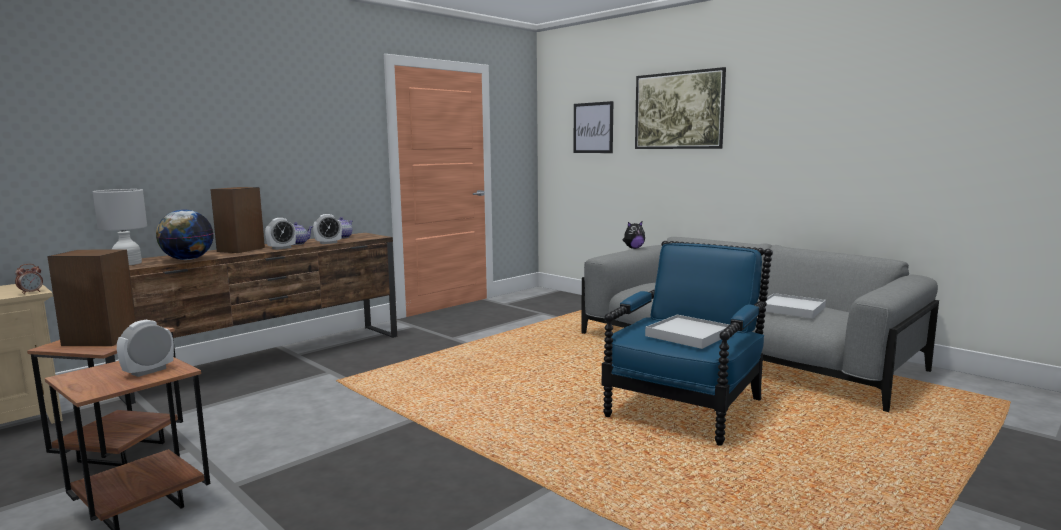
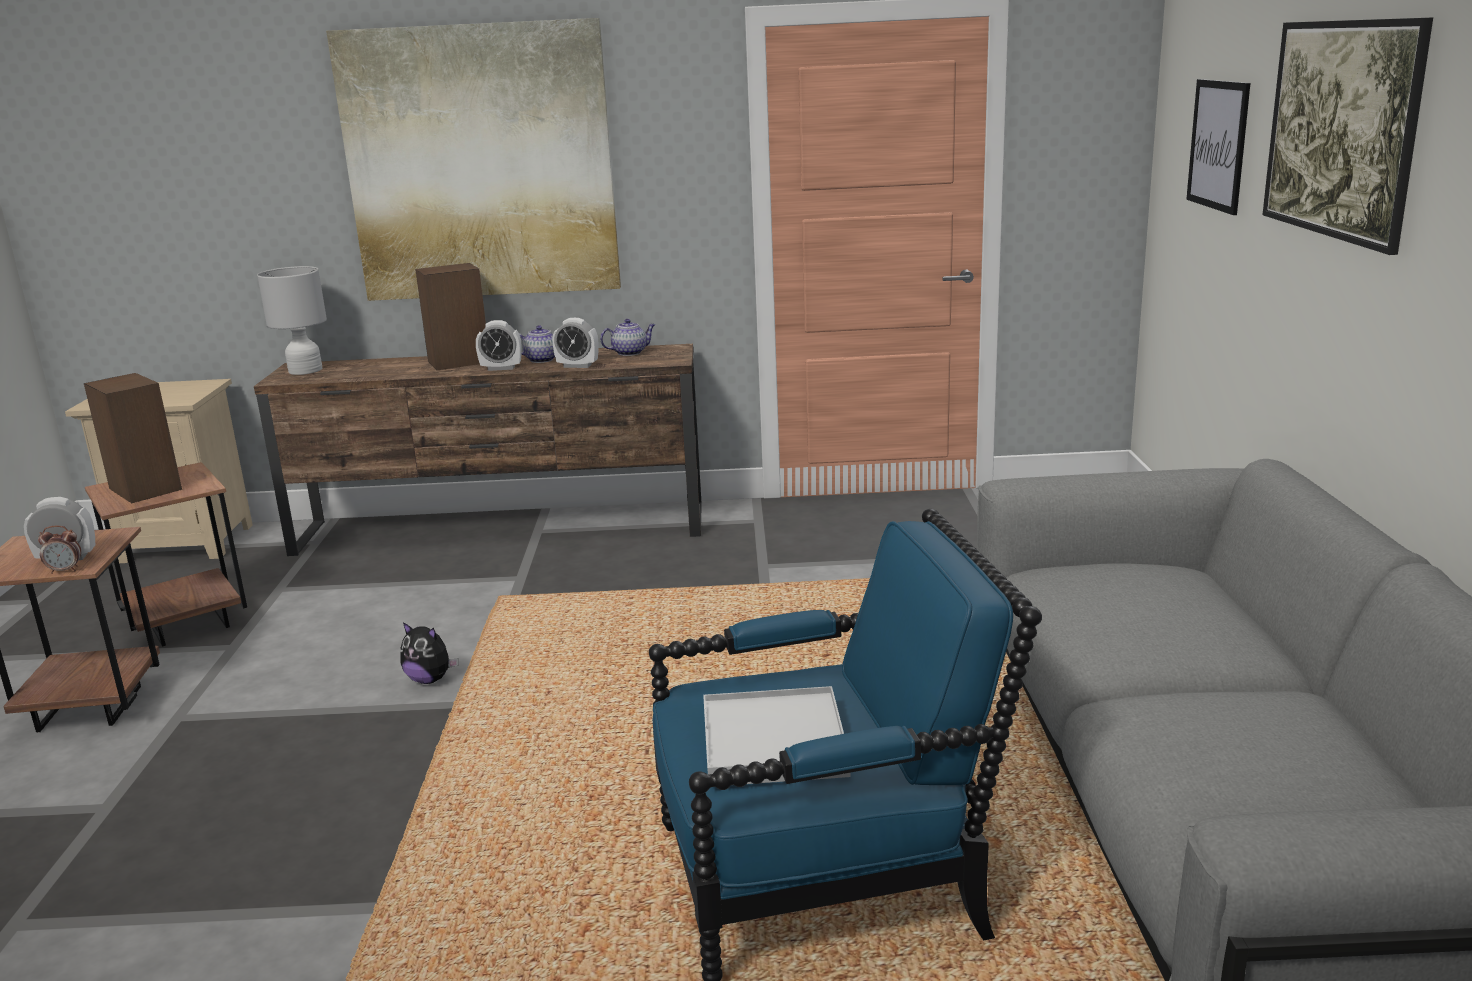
camera: 45 degrees right, 10 degrees up
alarm clock [15,264,43,294] -> alarm clock moved to [38,525,81,574]
globe [156,210,213,260] -> none
plush toy [623,222,645,249] -> plush toy moved to [400,622,458,684]
white tray [765,293,826,319] -> none
none -> picture [326,18,621,301]

